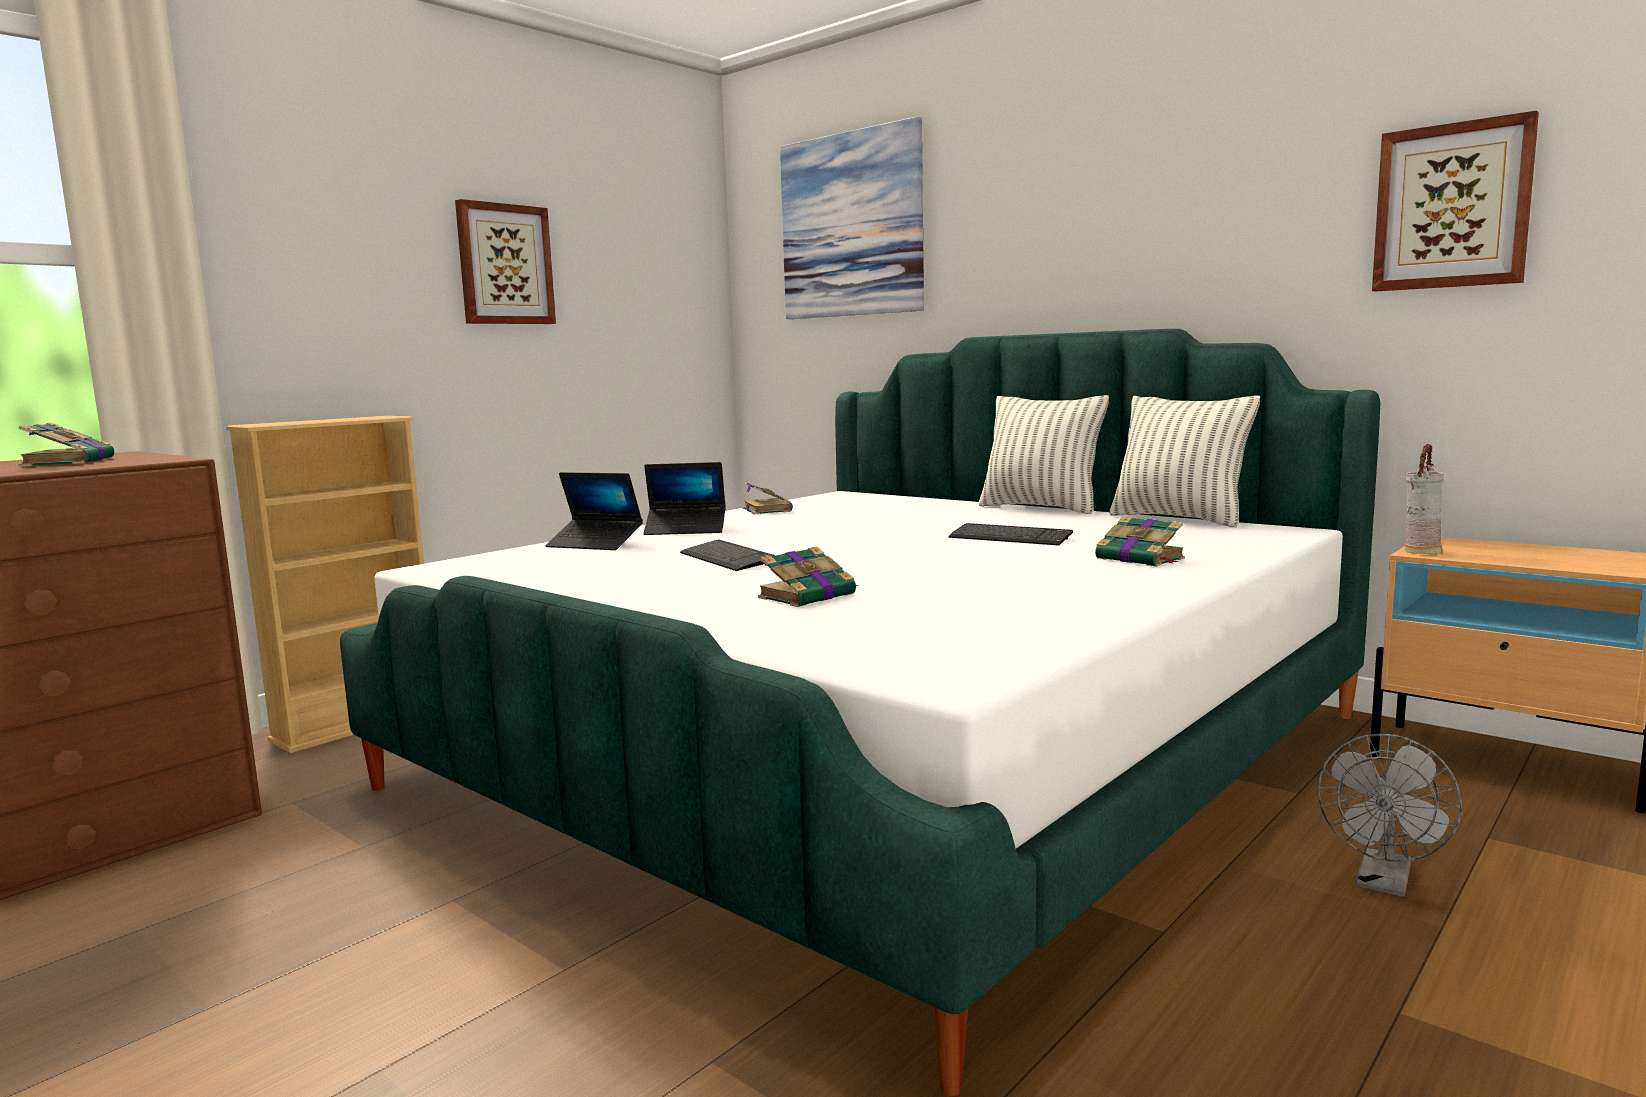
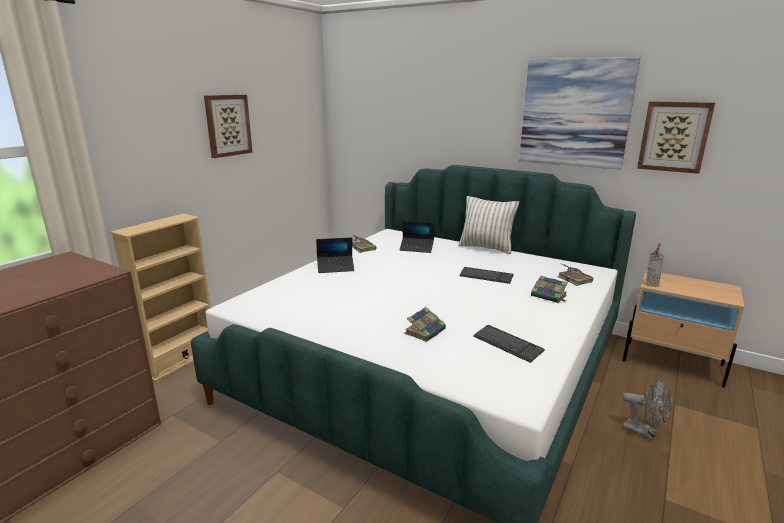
camera: 10 degrees left, 10 degrees up
book [19,423,114,467] -> book moved to [558,263,593,286]
laptop [545,472,643,550] -> laptop moved to [399,221,434,253]
keyboard [680,540,776,571] -> keyboard moved to [473,325,545,363]
picture [780,116,924,319] -> picture moved to [519,57,640,170]
pillow [1110,395,1260,527] -> none
grey fan [1318,734,1462,897] -> grey fan turned 75 degrees counterclockwise [623,379,672,440]

